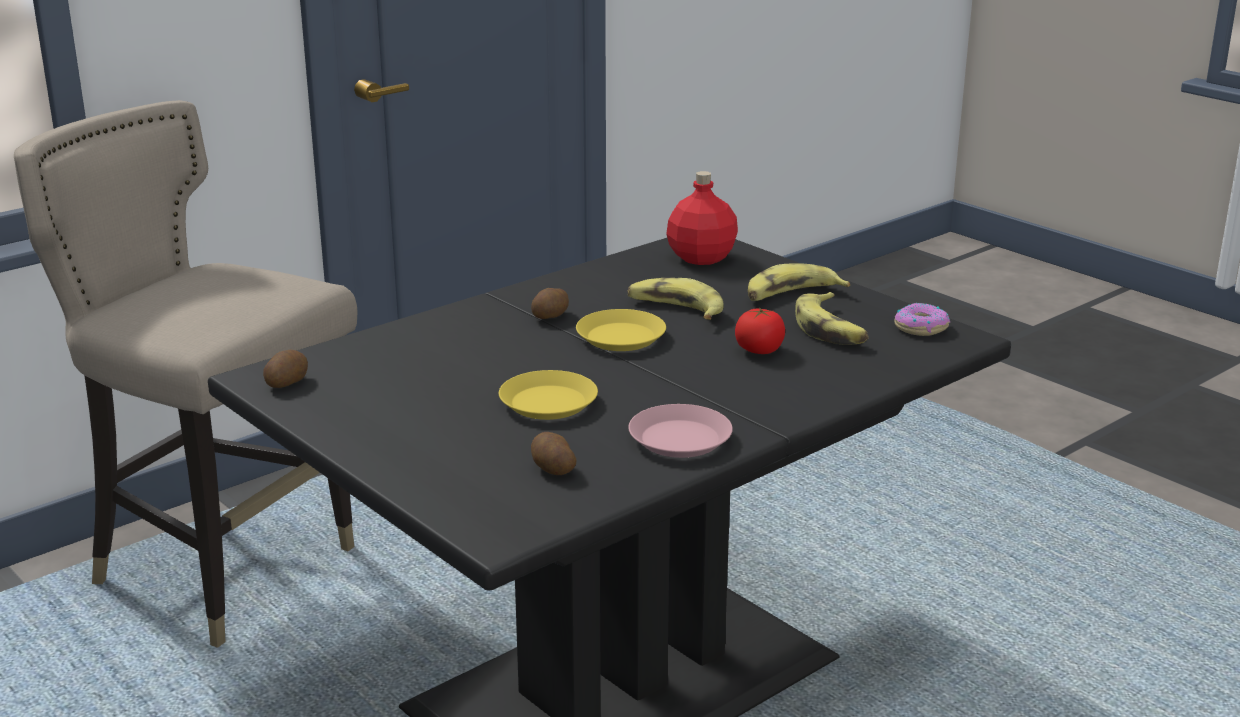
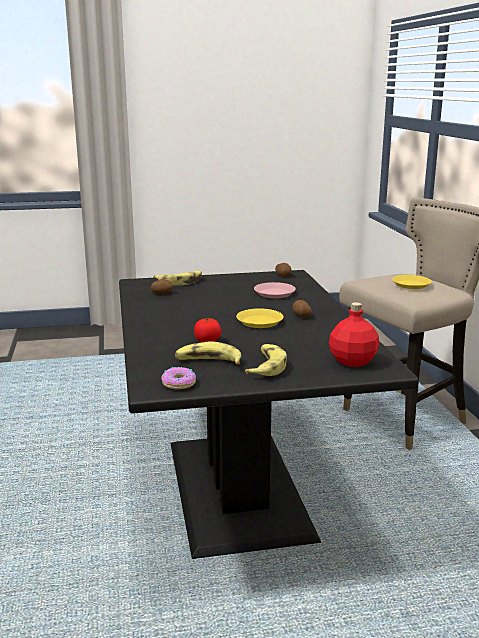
camera: 120 degrees right, 5 degrees down
yellow plate [499,370,598,420] -> yellow plate moved to [392,275,432,289]
banana [627,278,723,320] -> banana moved to [154,271,202,285]
pink plate [628,404,733,458] -> pink plate moved to [254,282,296,298]

